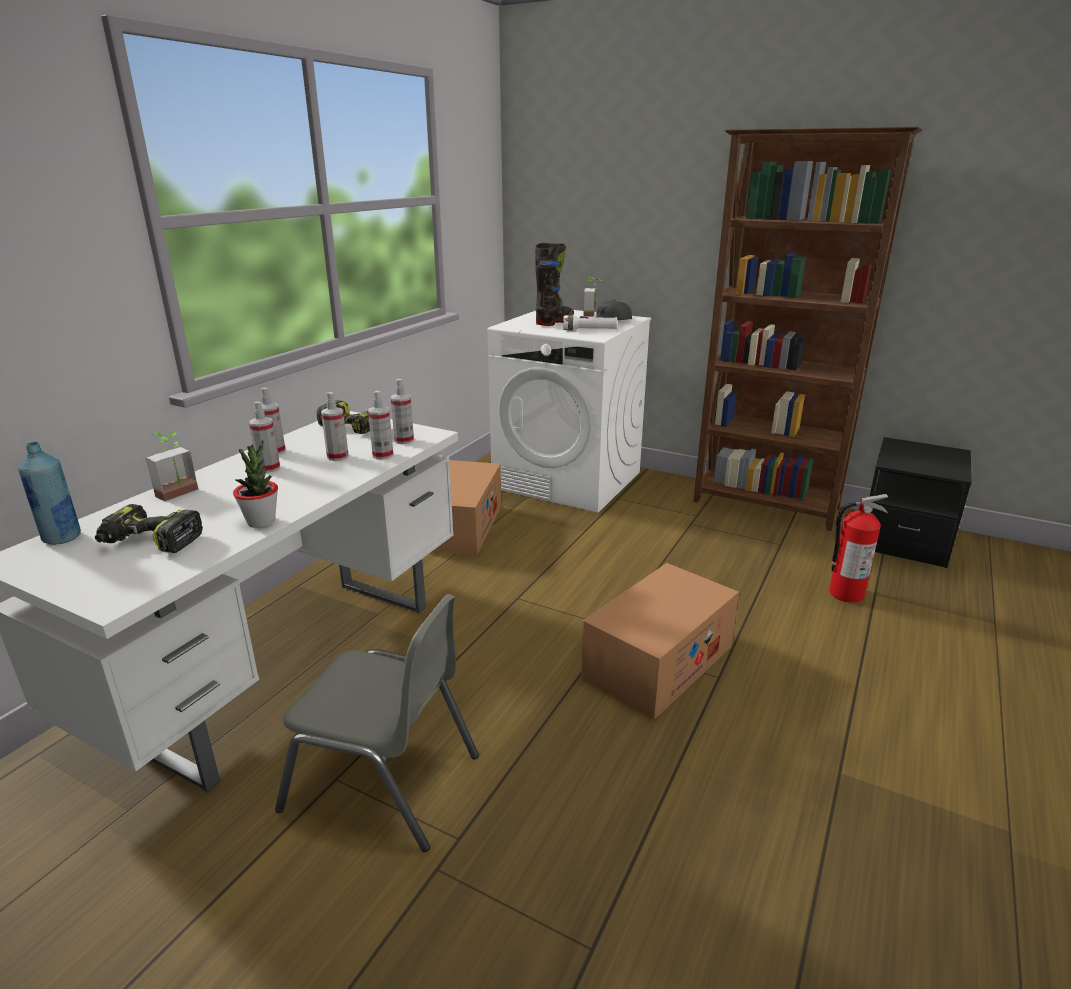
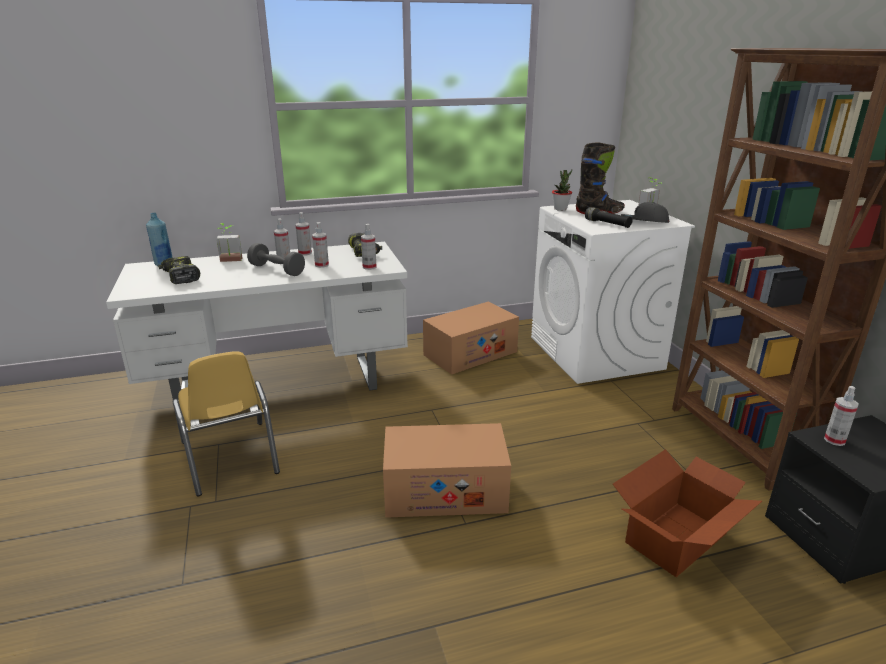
camera: 45 degrees right, 0 degrees up
potted plant [233,440,278,528] -> potted plant moved to [552,170,572,211]
grey chair [275,594,479,852] -> yellow chair [173,352,280,496]
spray bottle [368,391,393,460] -> spray bottle moved to [824,386,858,446]
white flashlight [563,315,617,330] -> black flashlight [585,207,633,228]
fire extinguisher [829,494,888,603] -> cardboard box [613,449,762,577]
none -> grey dumbbell [247,243,305,276]

